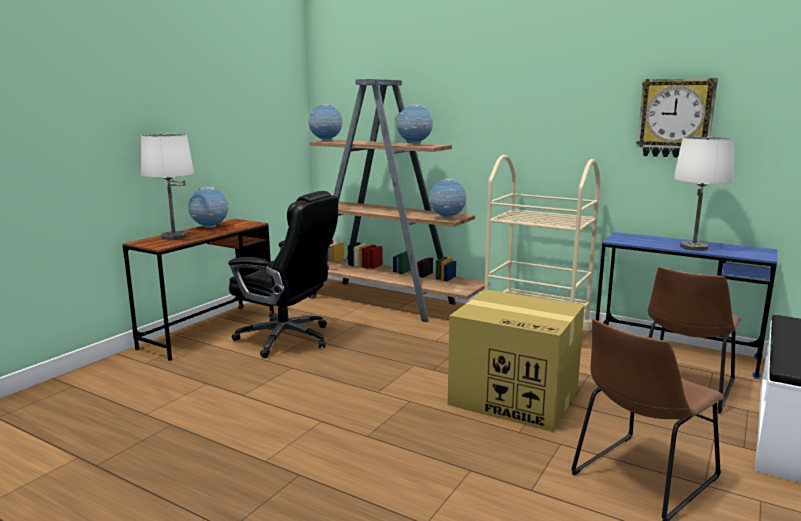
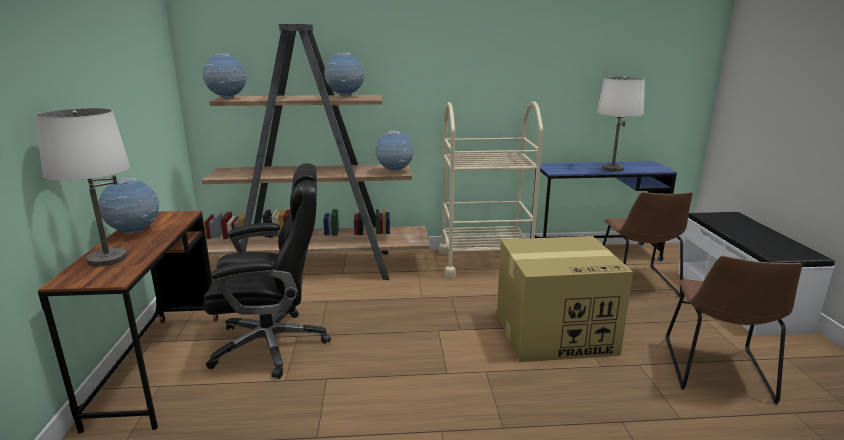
camera: 35 degrees left, 5 degrees up
wall clock [637,78,718,157] -> none

